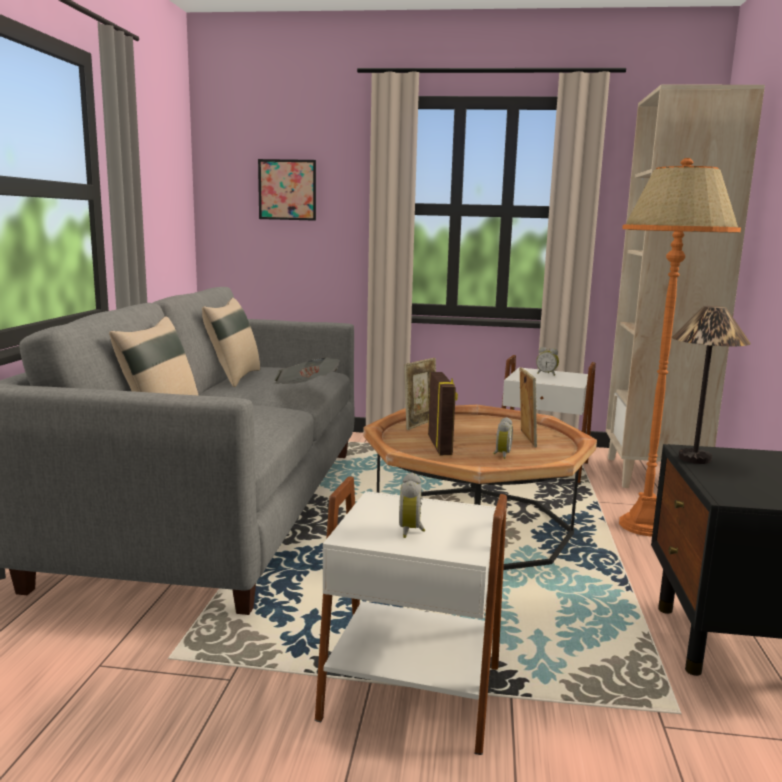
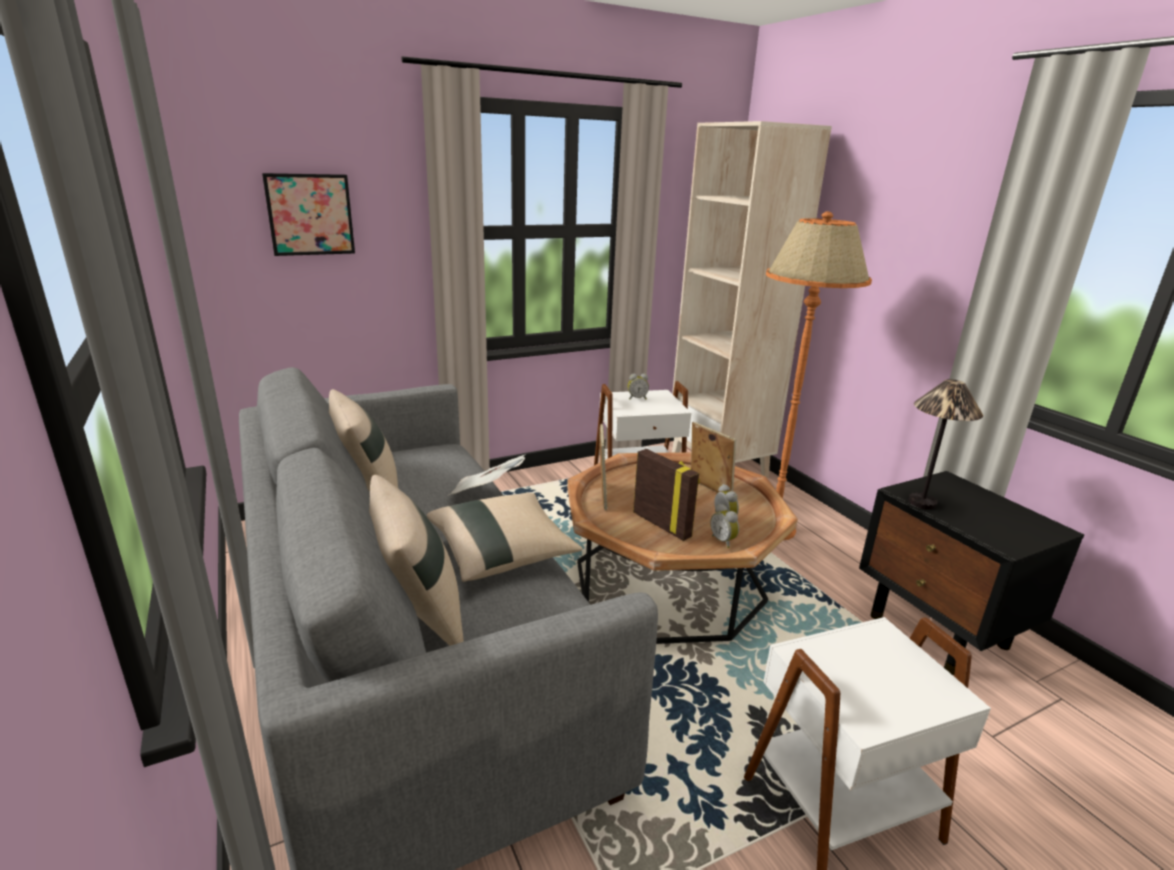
camera: 35 degrees left, 10 degrees up
alarm clock [399,472,425,538] -> alarm clock moved to [710,504,739,548]
none -> beige pillow [427,493,582,582]

